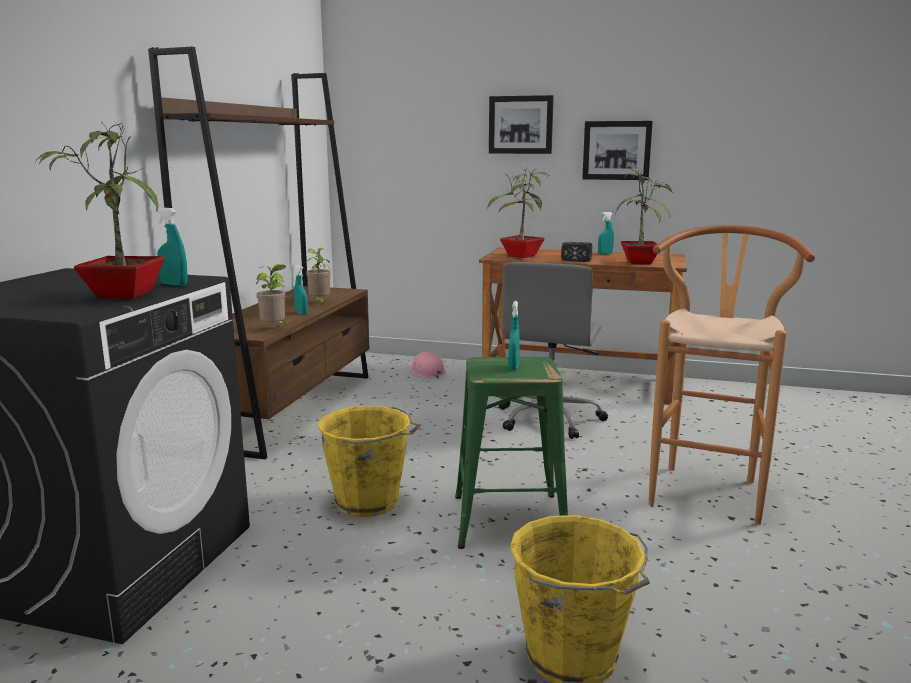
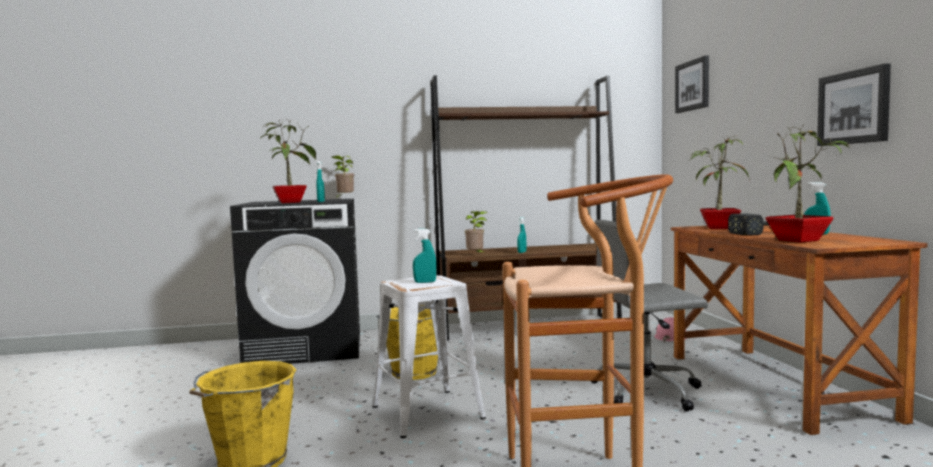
camera: 65 degrees right, 10 degrees down
potted plant [306,248,331,305] -> potted plant moved to [332,155,354,199]
green stool [455,357,568,549] -> white stool [372,275,486,438]
picture [489,95,554,154] -> picture moved to [675,55,709,113]

